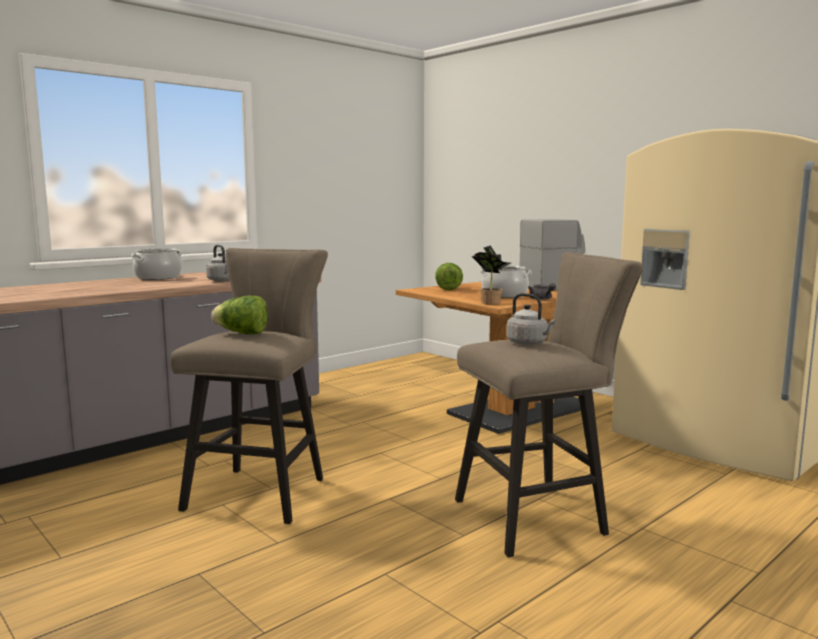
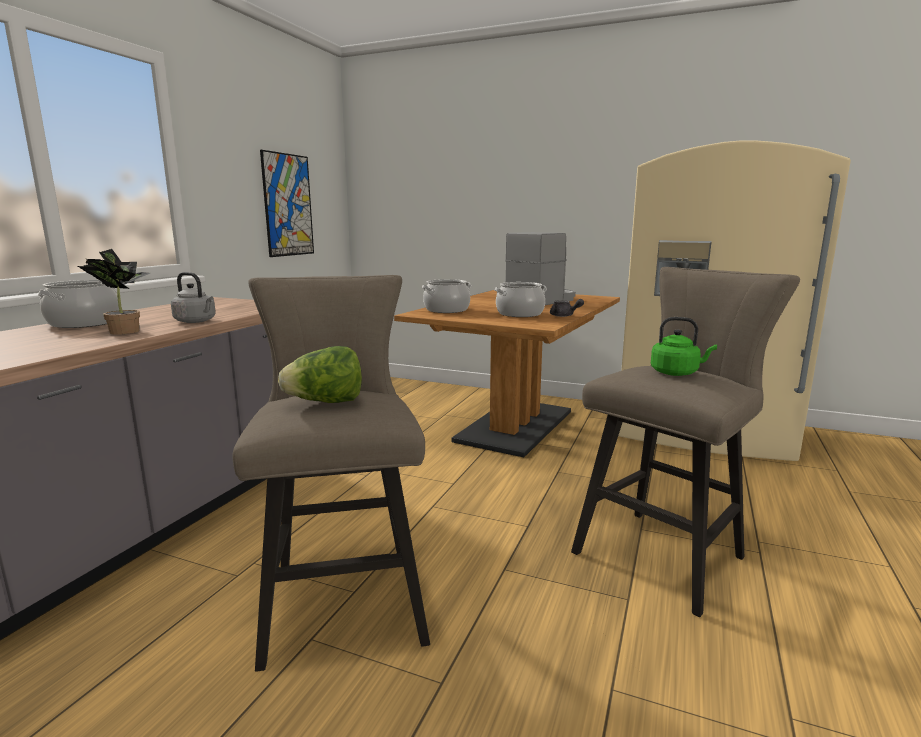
camera: 25 degrees left, 5 degrees up
lettuce [435,263,463,290] -> cooking pot [422,279,471,313]
potted plant [472,245,511,305] -> potted plant moved to [78,249,150,335]
grey kettle [506,293,556,345] -> green kettle [651,317,717,376]
none -> picture [260,150,314,257]

